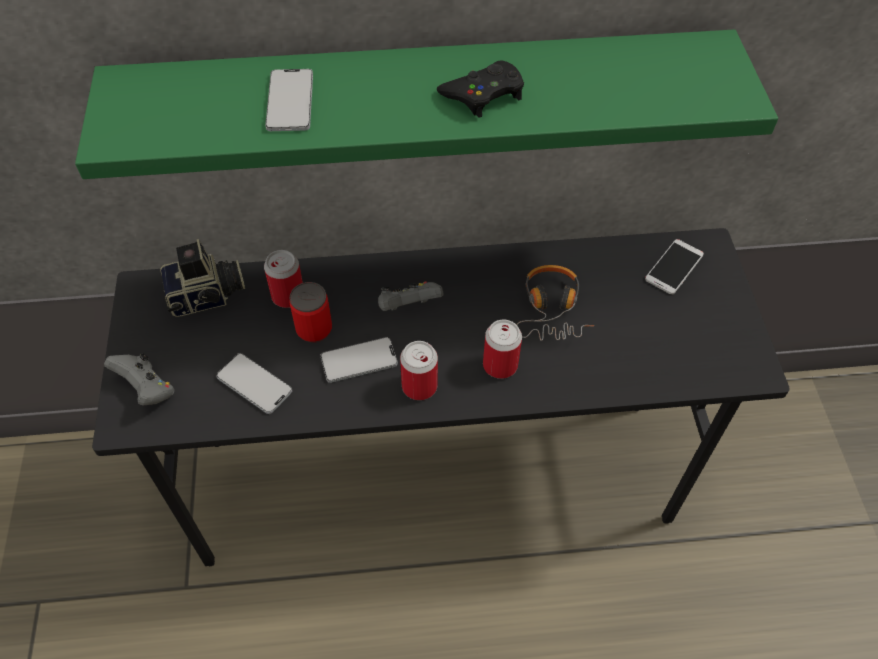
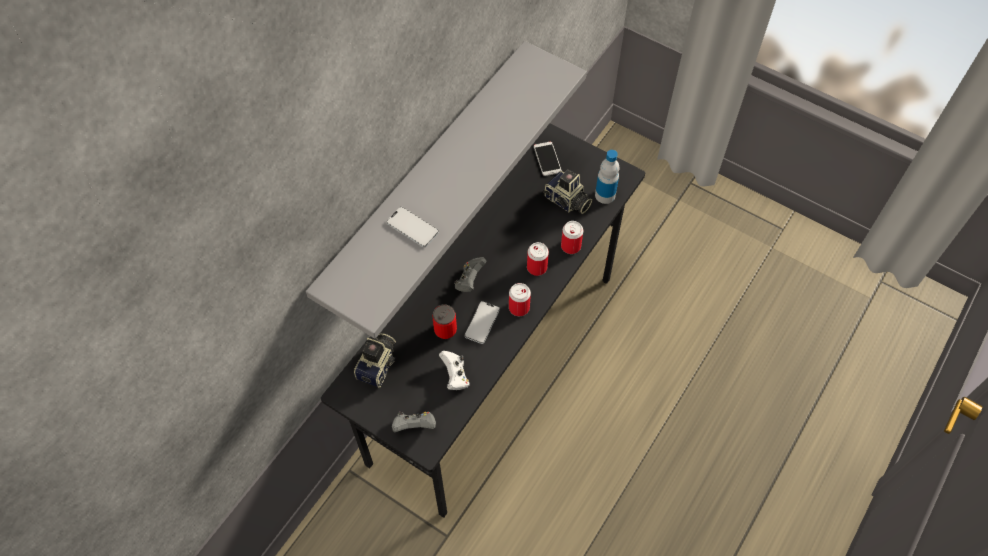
camera: 50 degrees left, 5 degrees up
green shelf [75,29,778,179] -> grey shelf [306,41,587,339]
phone [216,353,292,414] -> white game controller [439,351,469,390]
can [264,250,303,308] -> can moved to [561,221,583,254]
black game controller [437,60,524,118] -> none
headphones [516,265,594,341] -> none
none -> camera [543,170,592,214]
none -> bottle [595,150,620,204]

